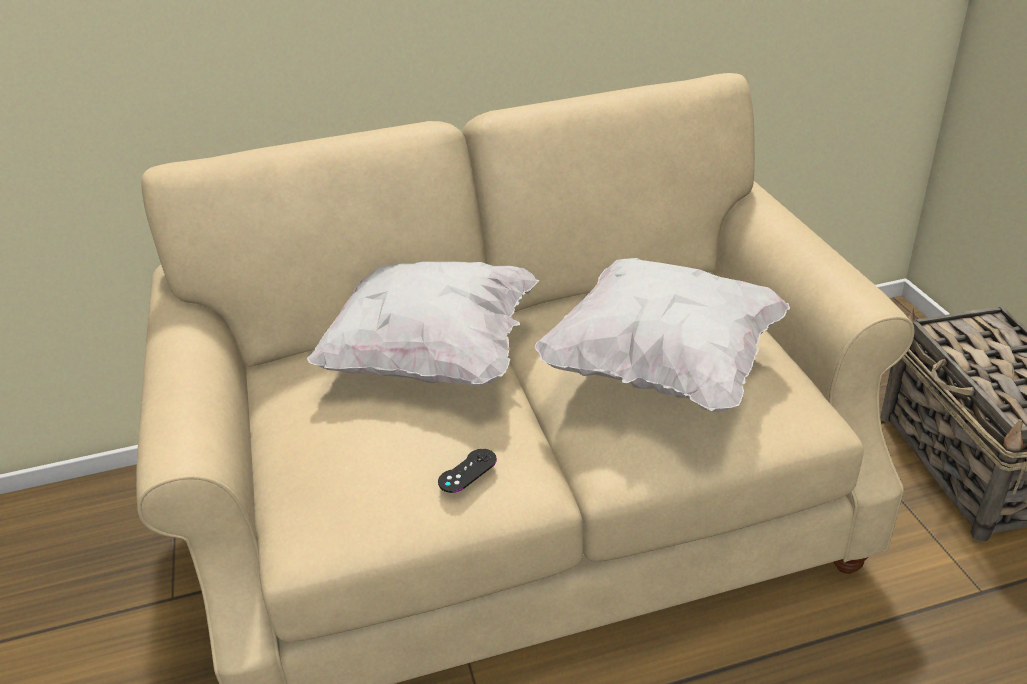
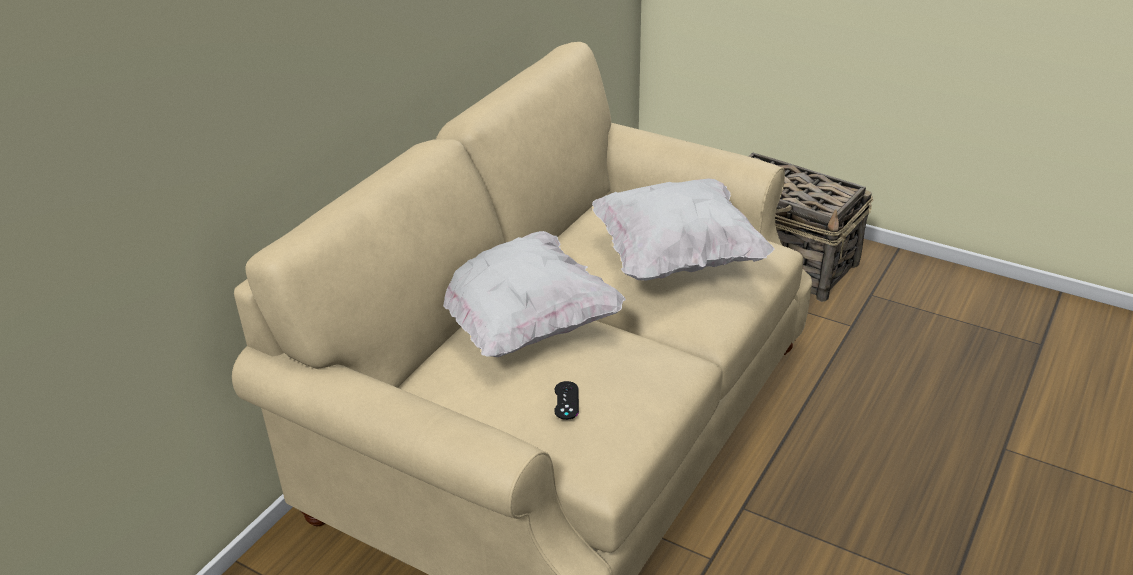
camera: 45 degrees left, 0 degrees up
black game controller [438,449,497,493] -> black game controller moved to [554,381,579,420]

